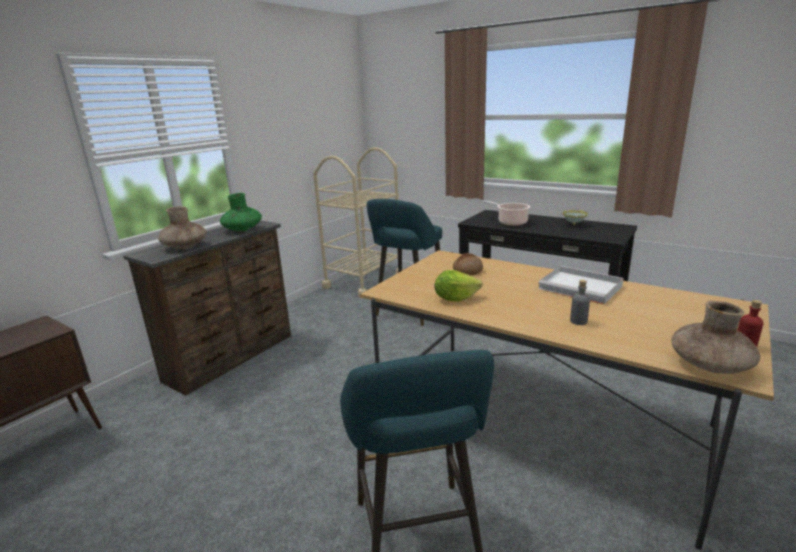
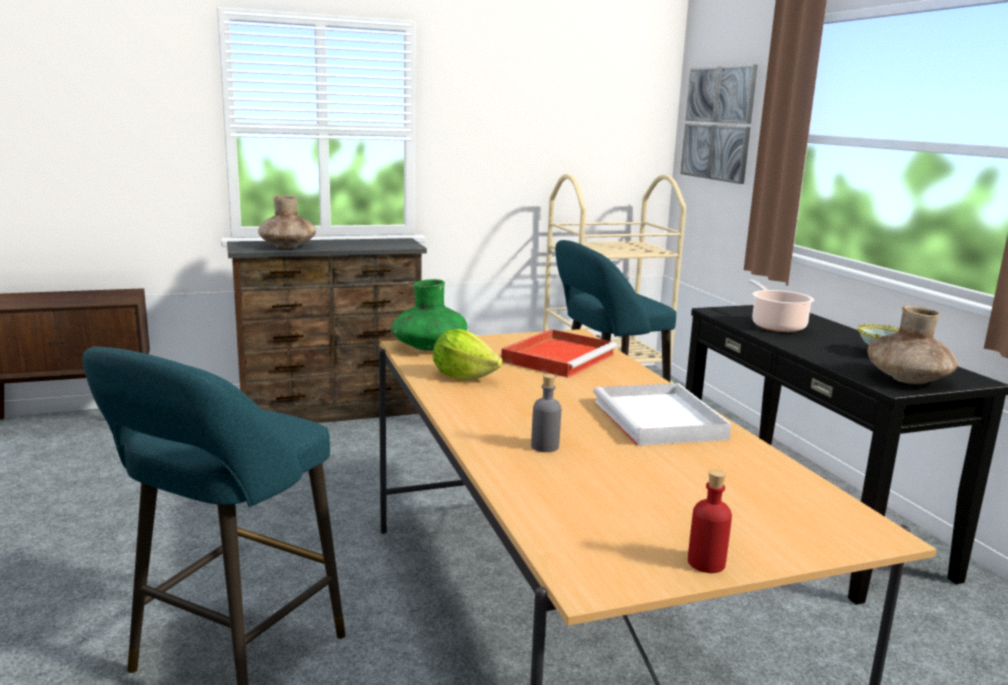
camera: 35 degrees right, 5 degrees down
green vase [220,193,262,232] -> green vase moved to [391,279,468,351]
bread [453,253,483,275] -> red tray [501,329,617,378]
brown vase [671,301,760,374] -> brown vase moved to [867,305,958,384]
none -> picture [680,64,758,184]

